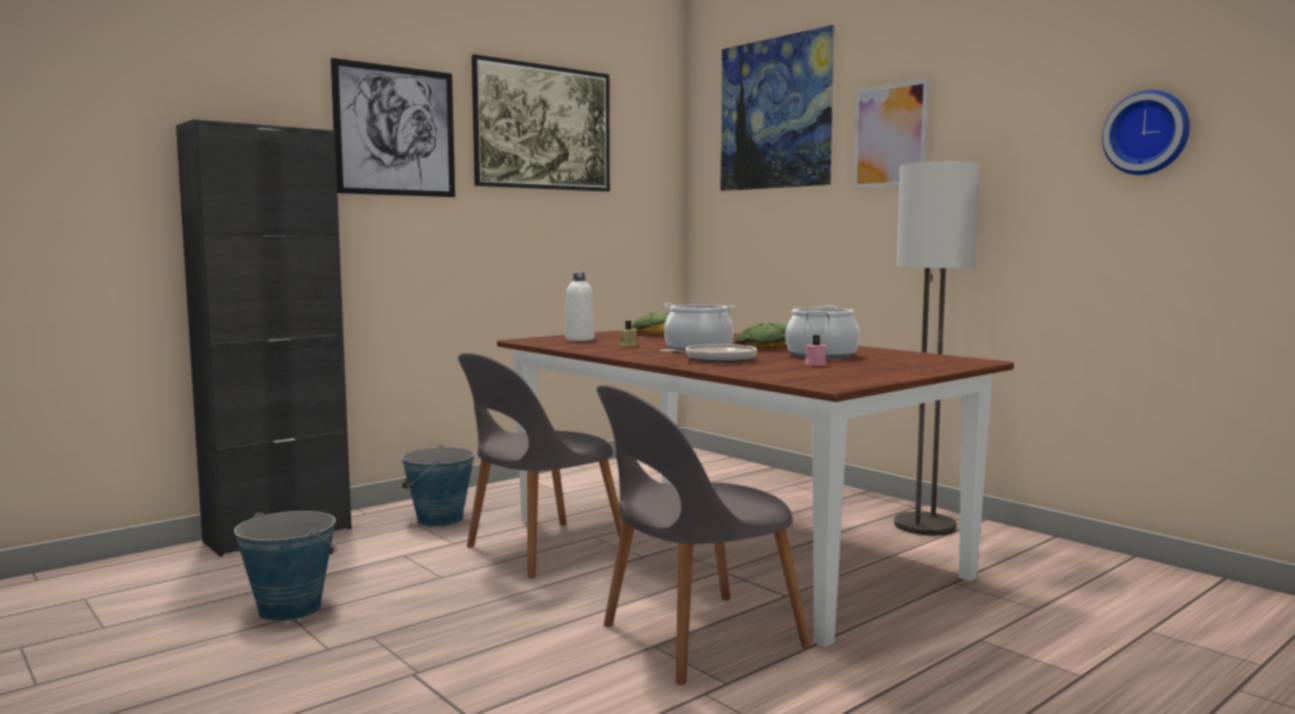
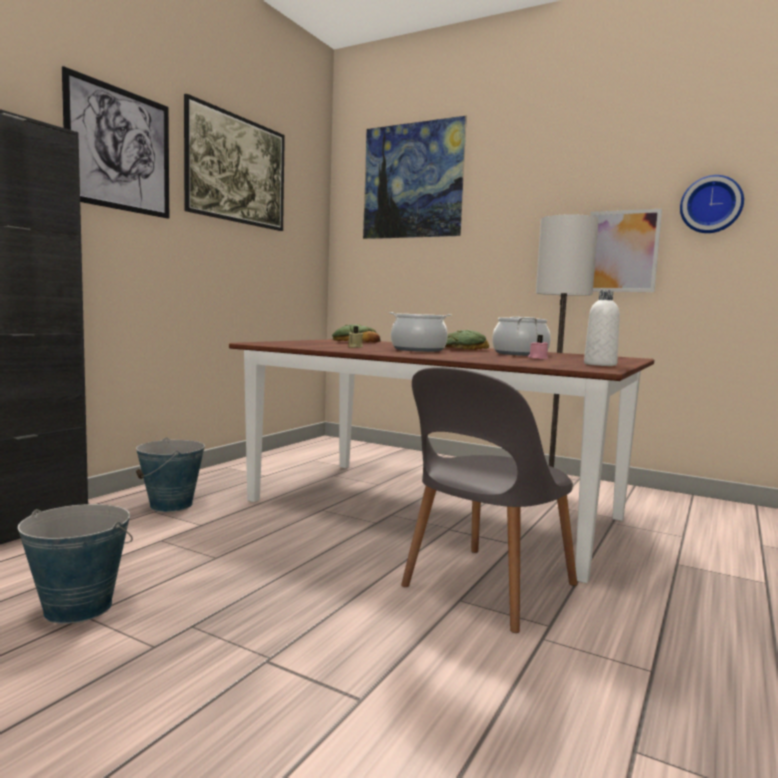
camera: 20 degrees left, 0 degrees up
grey chair [458,353,623,578] -> none
white bottle [565,272,594,341] -> white bottle moved to [584,290,620,366]
frying pan [660,344,757,363] -> none
picture [853,79,929,189] -> picture moved to [590,209,662,292]

